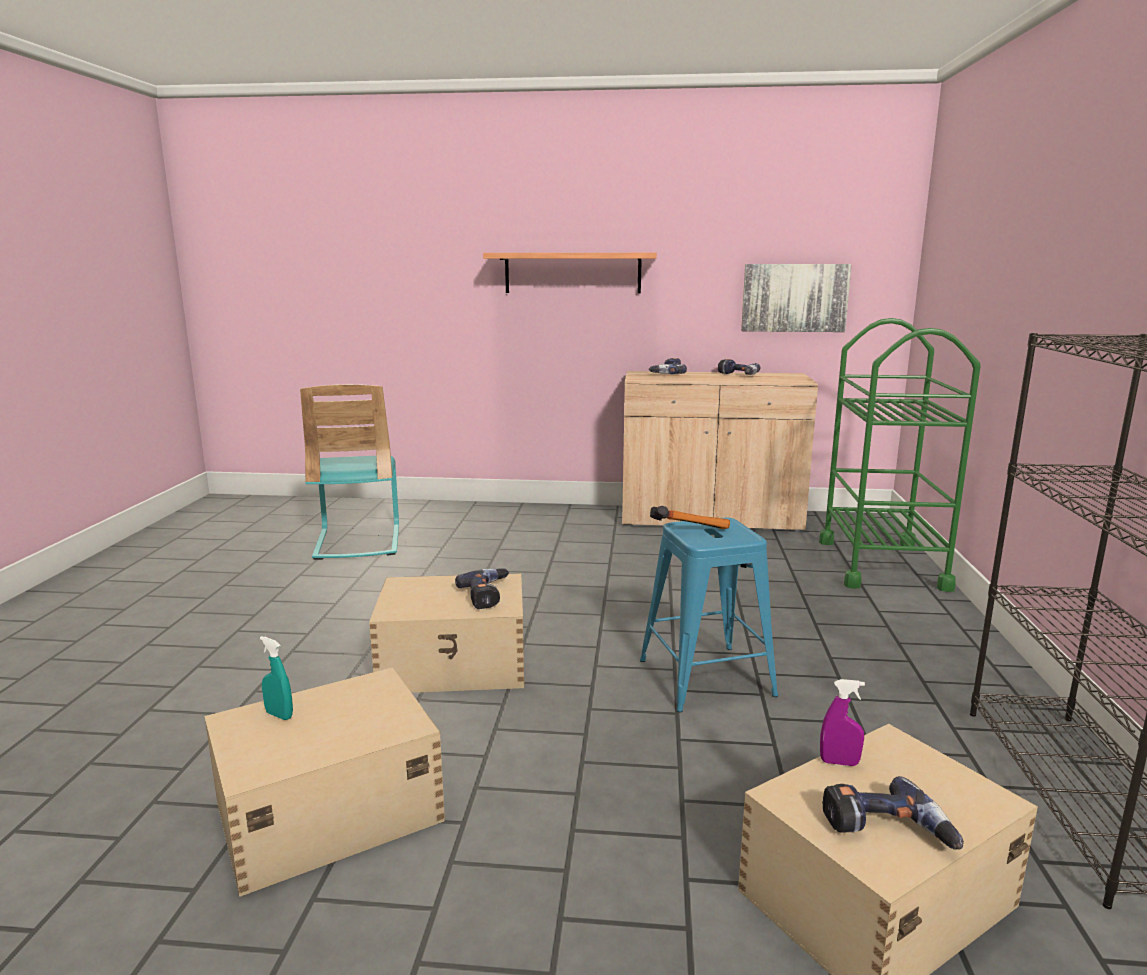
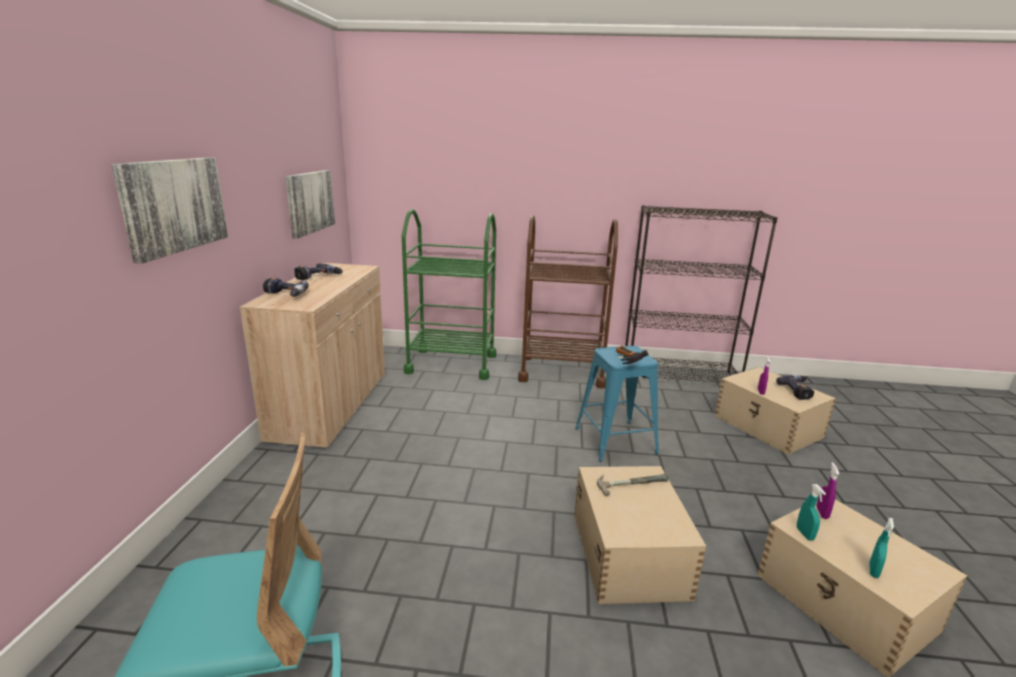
camera: 90 degrees left, 5 degrees up
power drill [455,568,509,609] -> hammer [597,474,668,496]
shelf [483,253,657,293] -> picture [111,157,228,264]
none -> brown cart [518,215,618,388]
none -> turquoise spray bottle [797,484,826,541]
none -> purple spray bottle [817,463,839,519]

